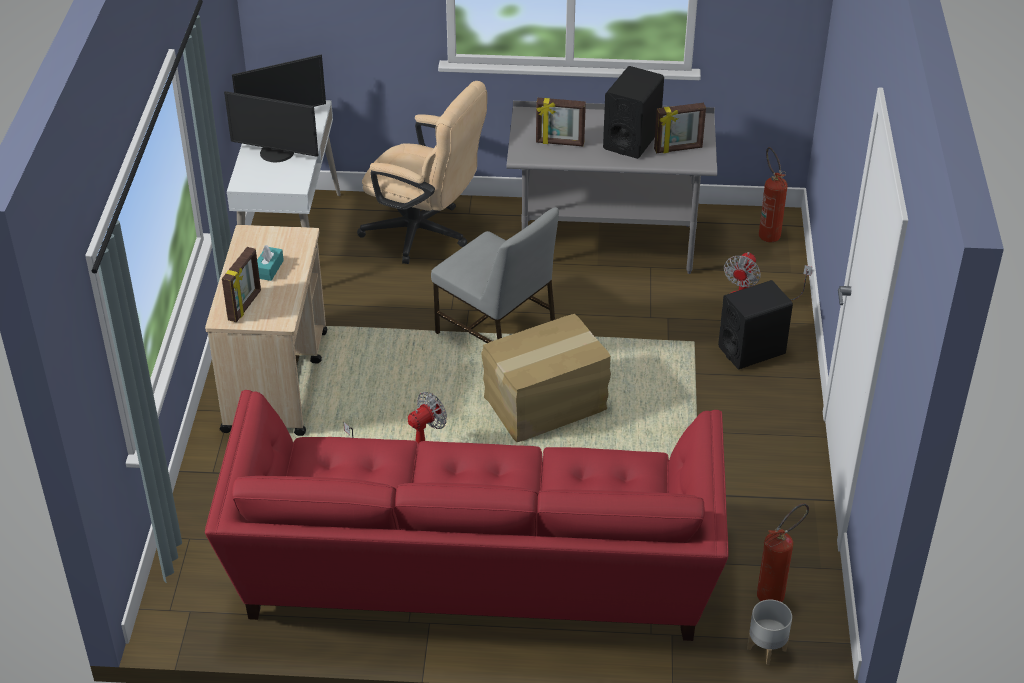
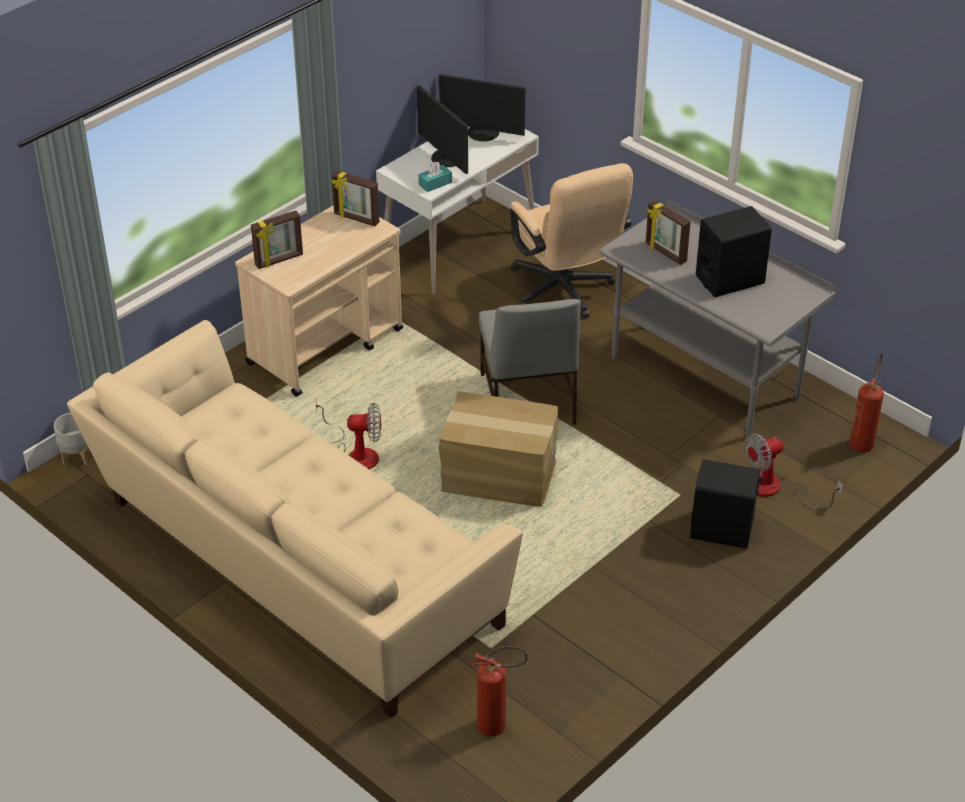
camera: 40 degrees right, 0 degrees up
red sofa [205,390,729,641] -> beige sofa [67,320,523,718]
turquoise tissue box [257,245,284,281] -> turquoise tissue box moved to [418,162,452,192]
picture frame [654,103,706,153] -> picture frame moved to [331,170,379,226]
grey planter [747,599,792,665] -> grey planter moved to [54,413,90,466]

